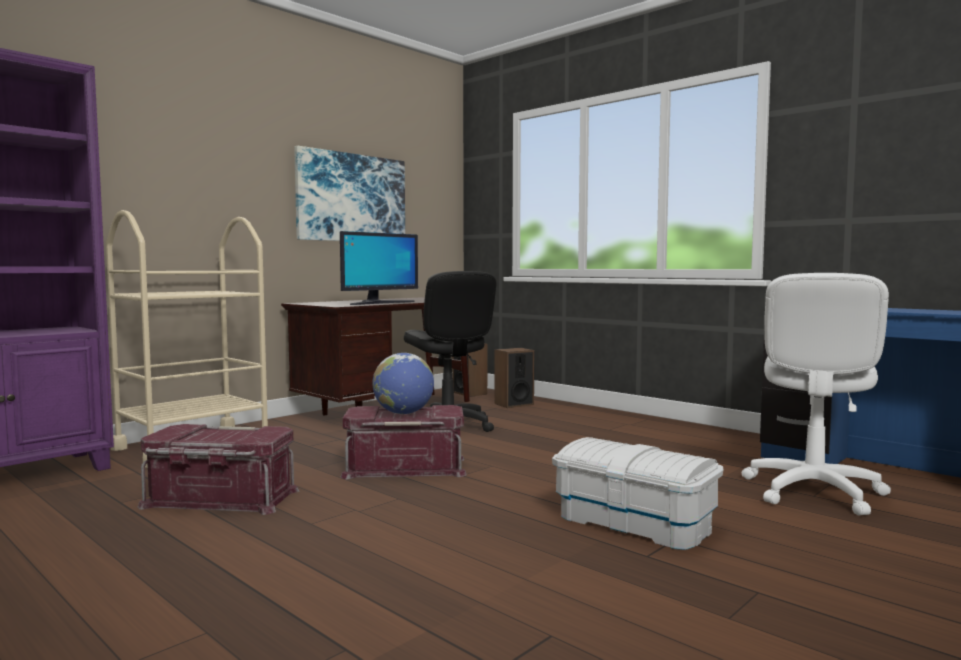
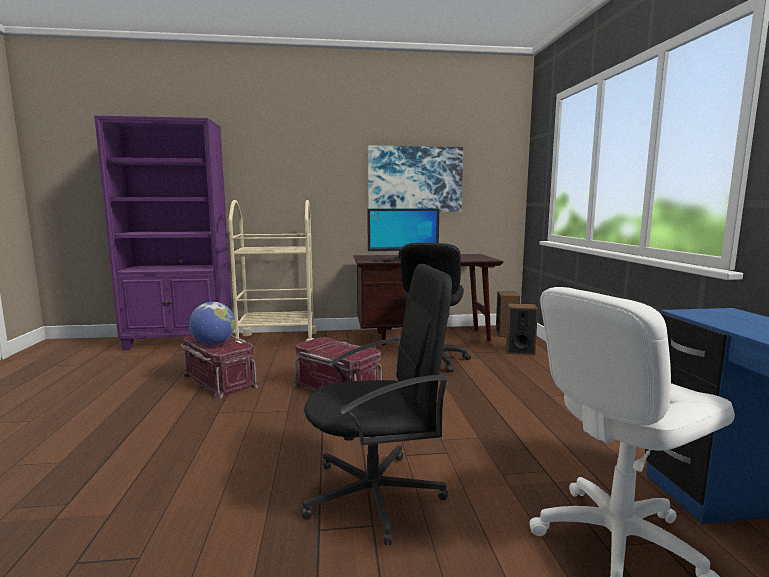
camera: 40 degrees right, 5 degrees up
globe [373,353,434,414] -> globe moved to [189,302,236,345]
white storage box [552,437,724,550] -> black office chair [302,264,452,545]

